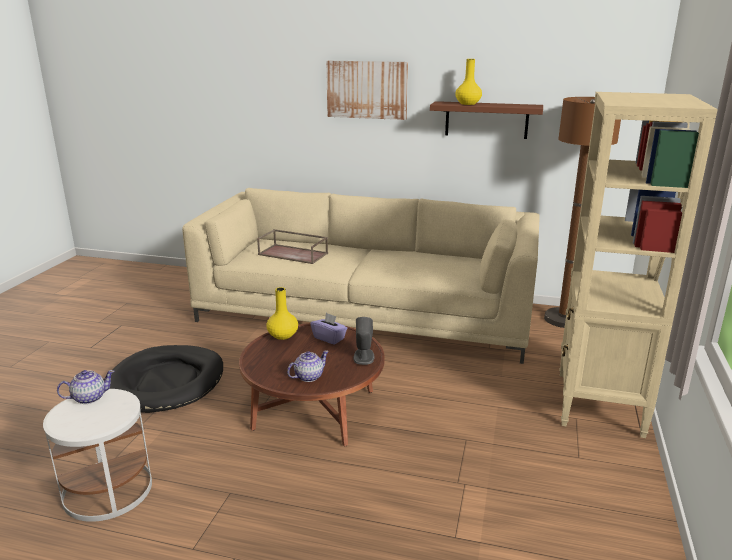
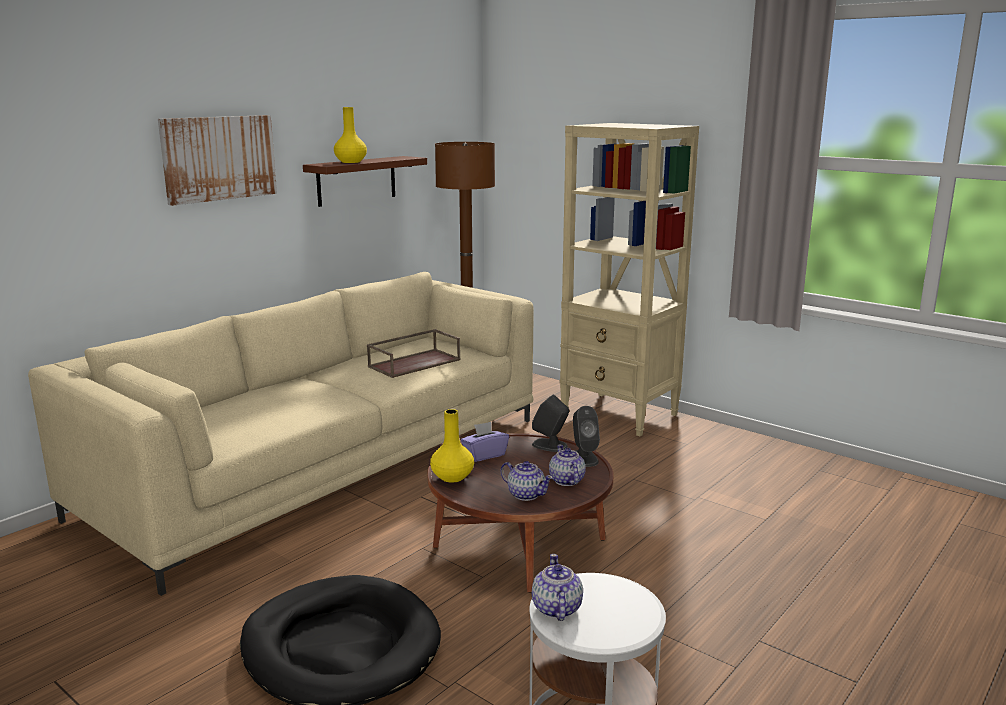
camera: 65 degrees left, 5 degrees down
brown tray [257,229,328,264] -> brown tray moved to [367,329,461,378]
none -> teapot [500,461,553,501]
none -> grey speaker [573,406,600,467]

